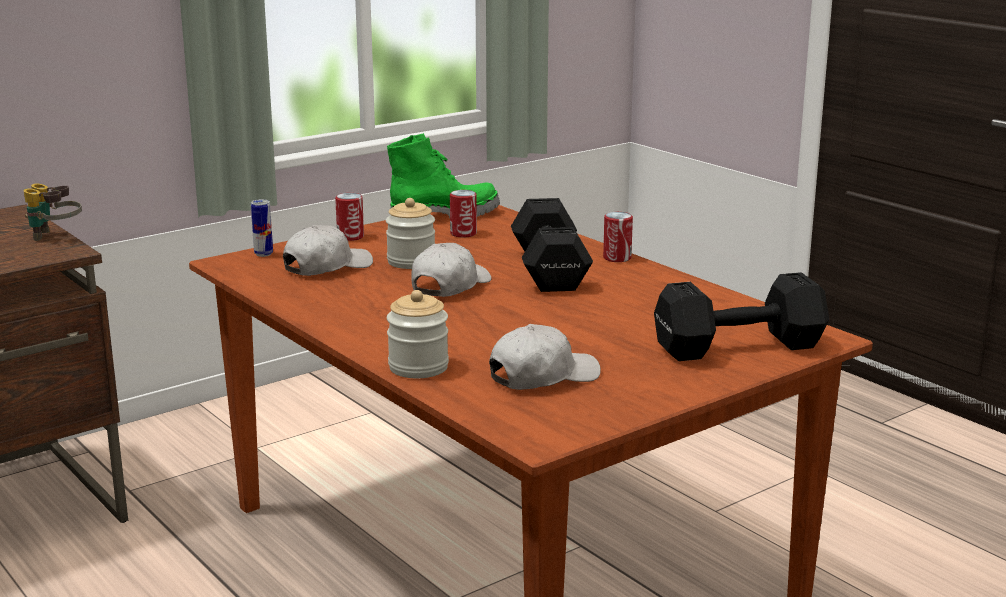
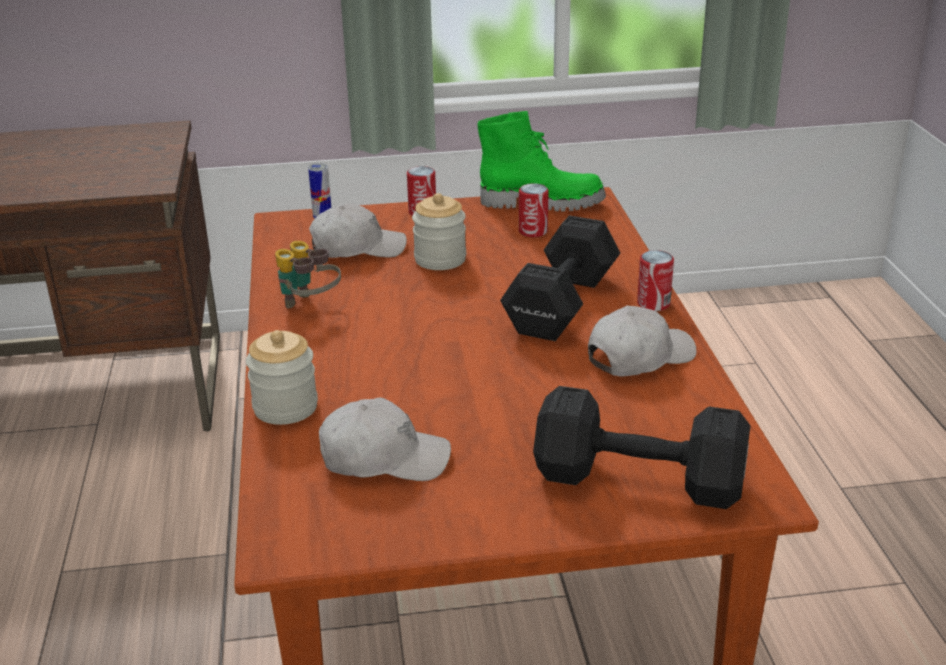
camera: 30 degrees right, 10 degrees up
binoculars [23,184,82,241] -> binoculars moved to [275,241,341,309]
white cap [411,243,491,297] -> white cap moved to [588,305,697,377]

